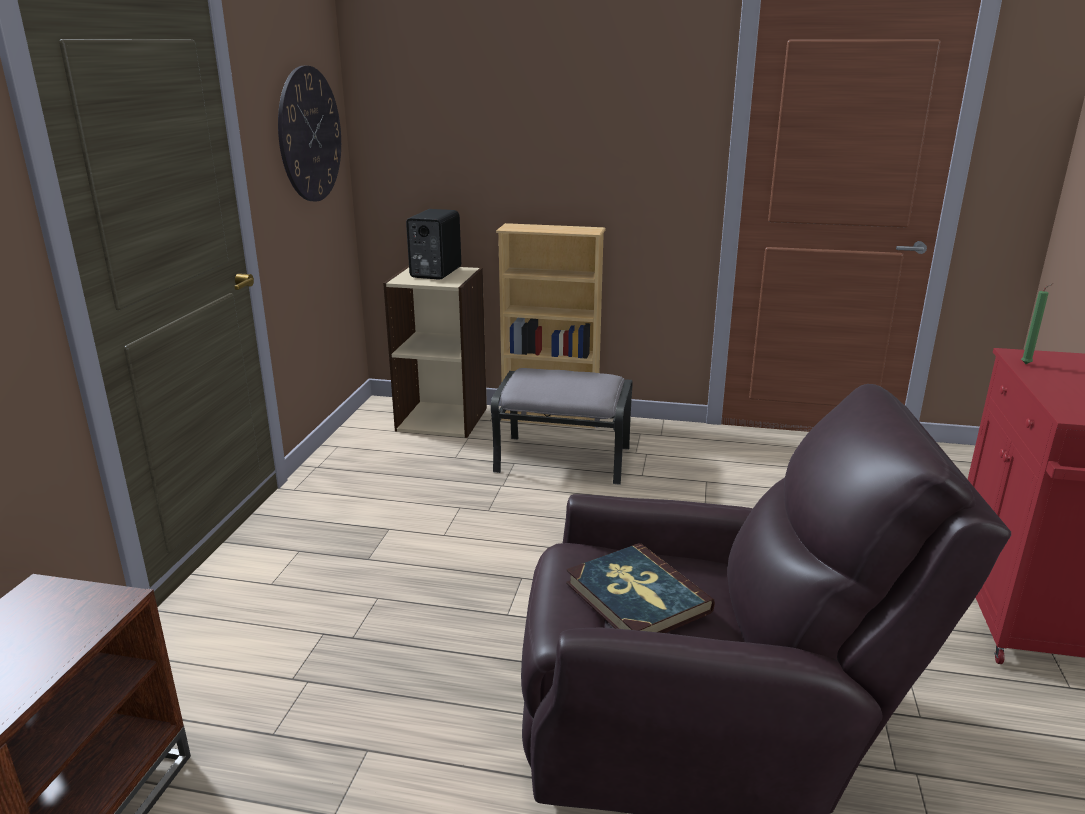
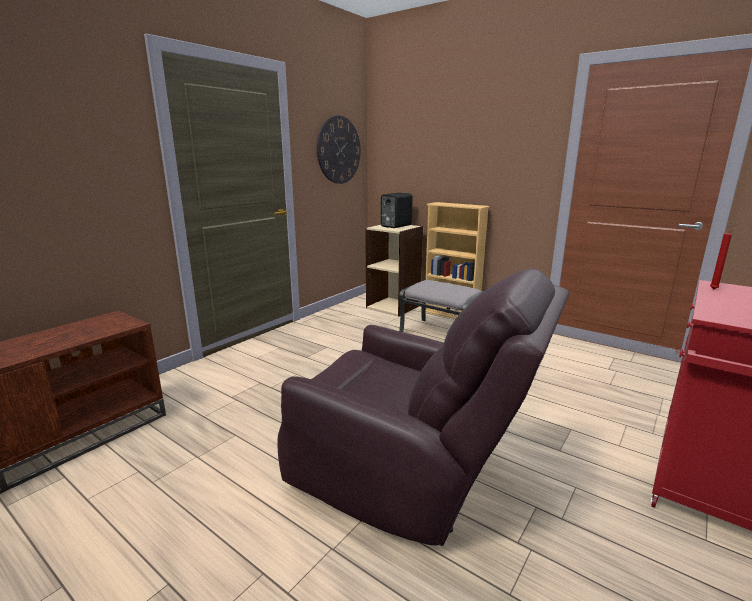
camera: 25 degrees right, 5 degrees down
book [566,543,715,633] -> none
green candle [1021,283,1054,364] -> red candle [710,228,736,290]

